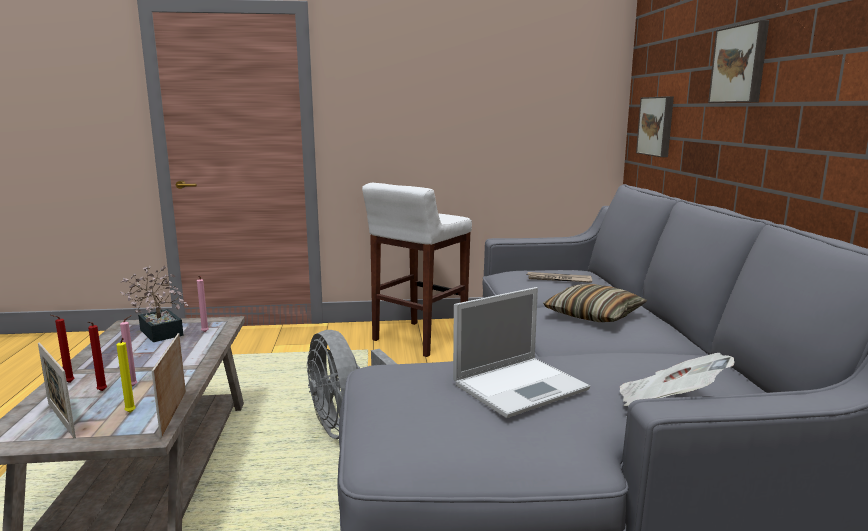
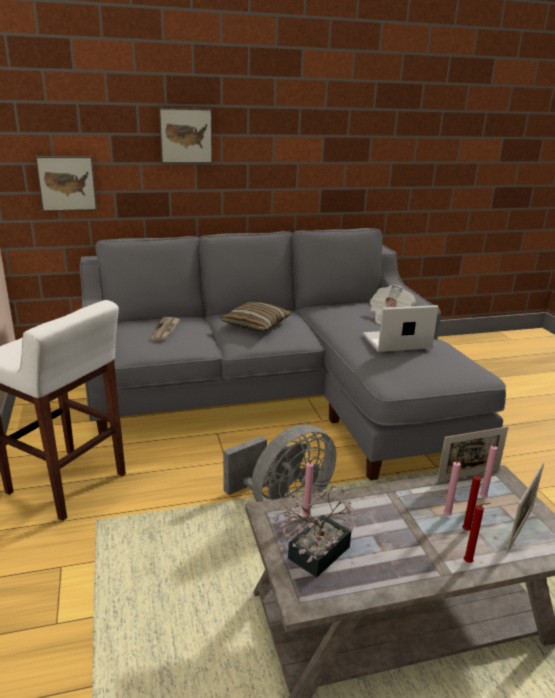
camera: 100 degrees left, 10 degrees up
yellow candle [116,338,136,413] -> pink candle [479,438,498,497]
laptop [453,287,590,418] -> laptop turned 60 degrees counterclockwise [363,305,439,352]

